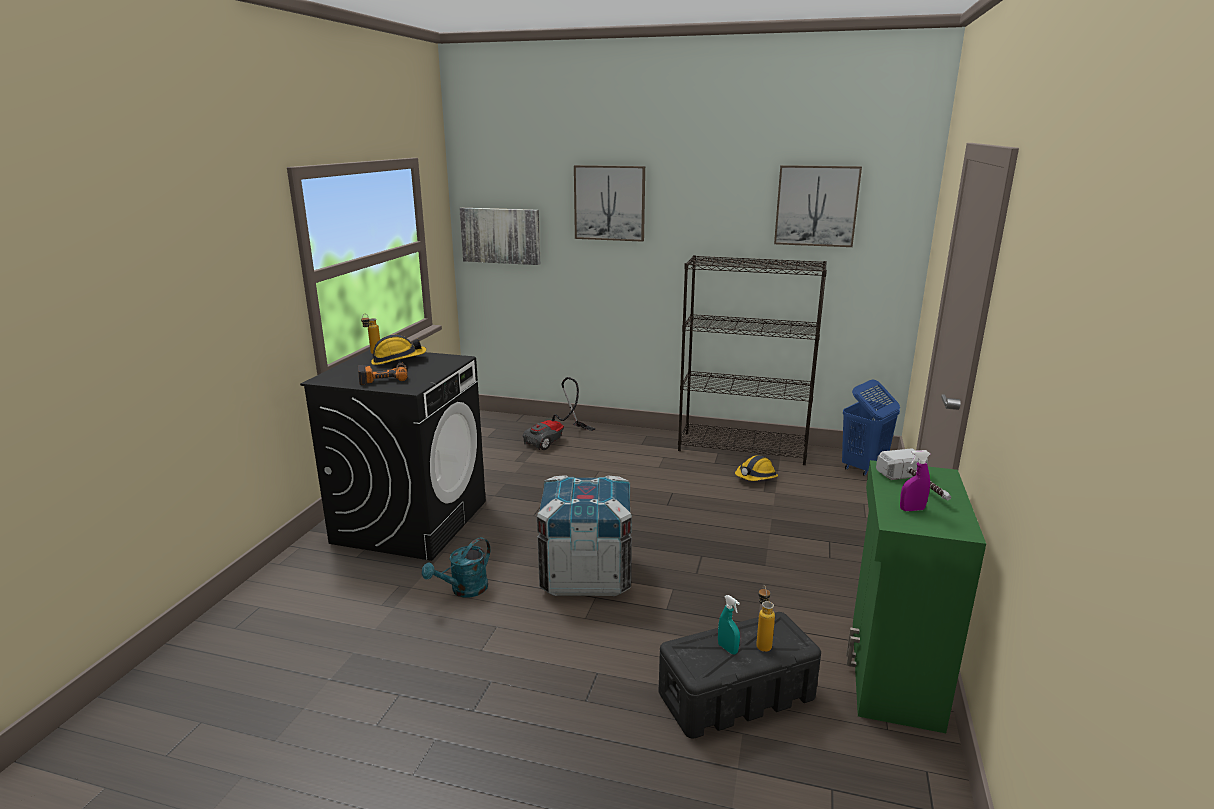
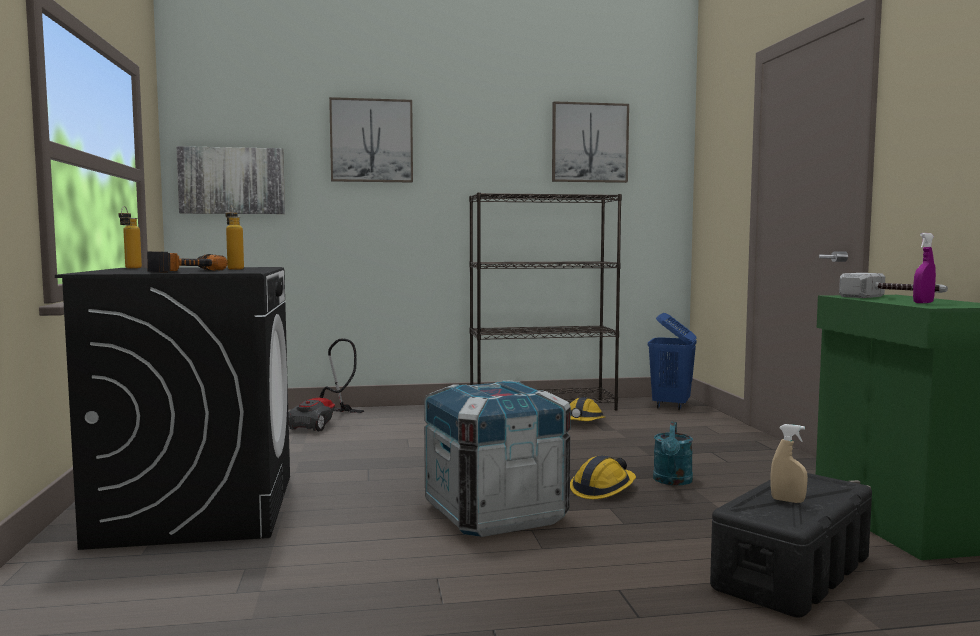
camera: 25 degrees left, 15 degrees down
hard hat [371,335,426,365] -> hard hat moved to [570,455,636,499]
turquoise watering can [422,537,490,598] -> turquoise watering can moved to [653,421,693,485]
turquoise spray bottle [718,595,740,654] -> beige spray bottle [770,424,808,503]
bottle [756,585,775,652] -> bottle moved to [225,206,244,270]

